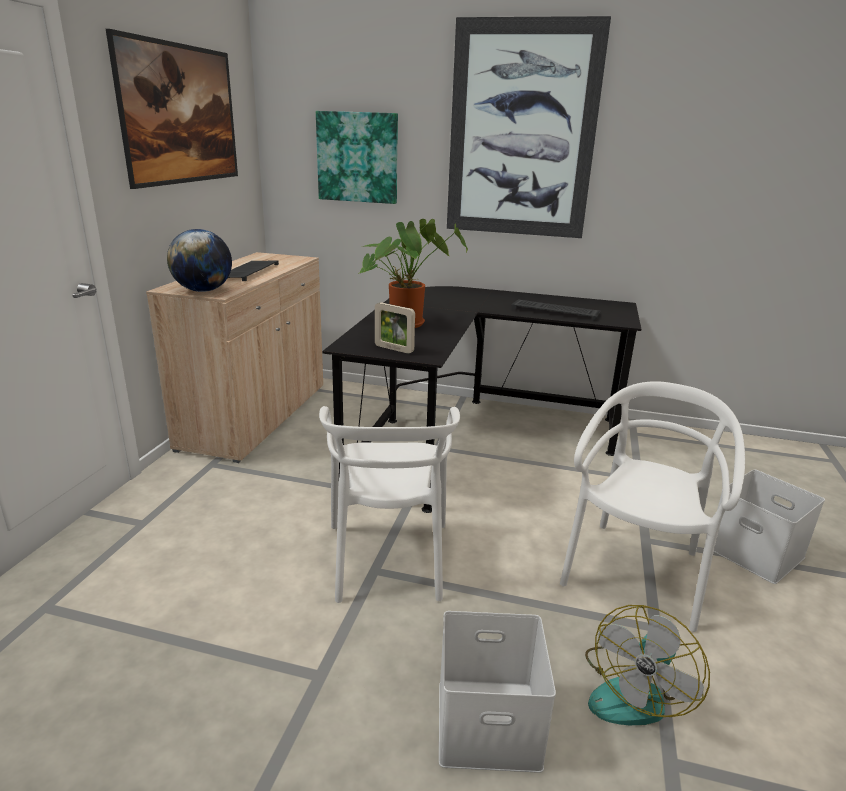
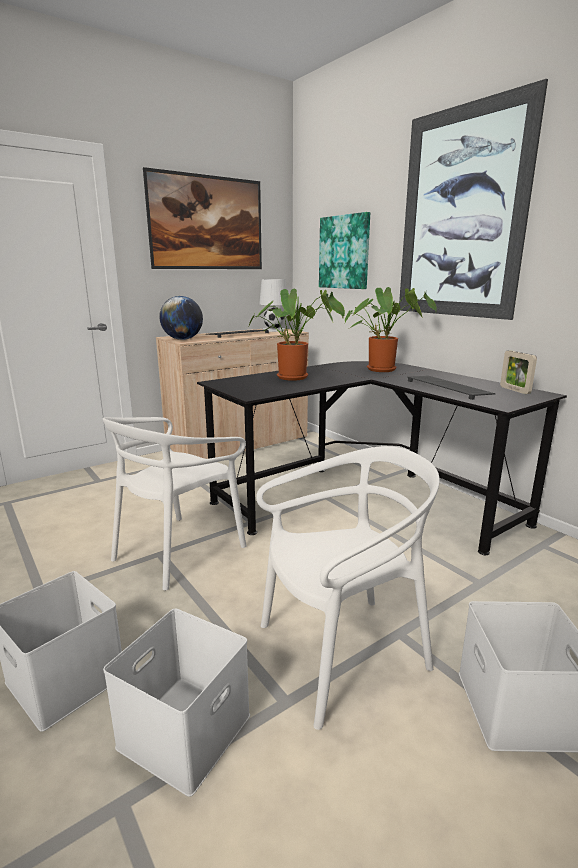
camera: 40 degrees right, 5 degrees down
picture frame [375,302,415,354] -> picture frame moved to [500,350,537,394]
fan [585,605,710,725] -> white storage box [103,608,250,797]
none -> white table lamp [259,279,286,332]
none -> potted plant [345,287,437,372]

